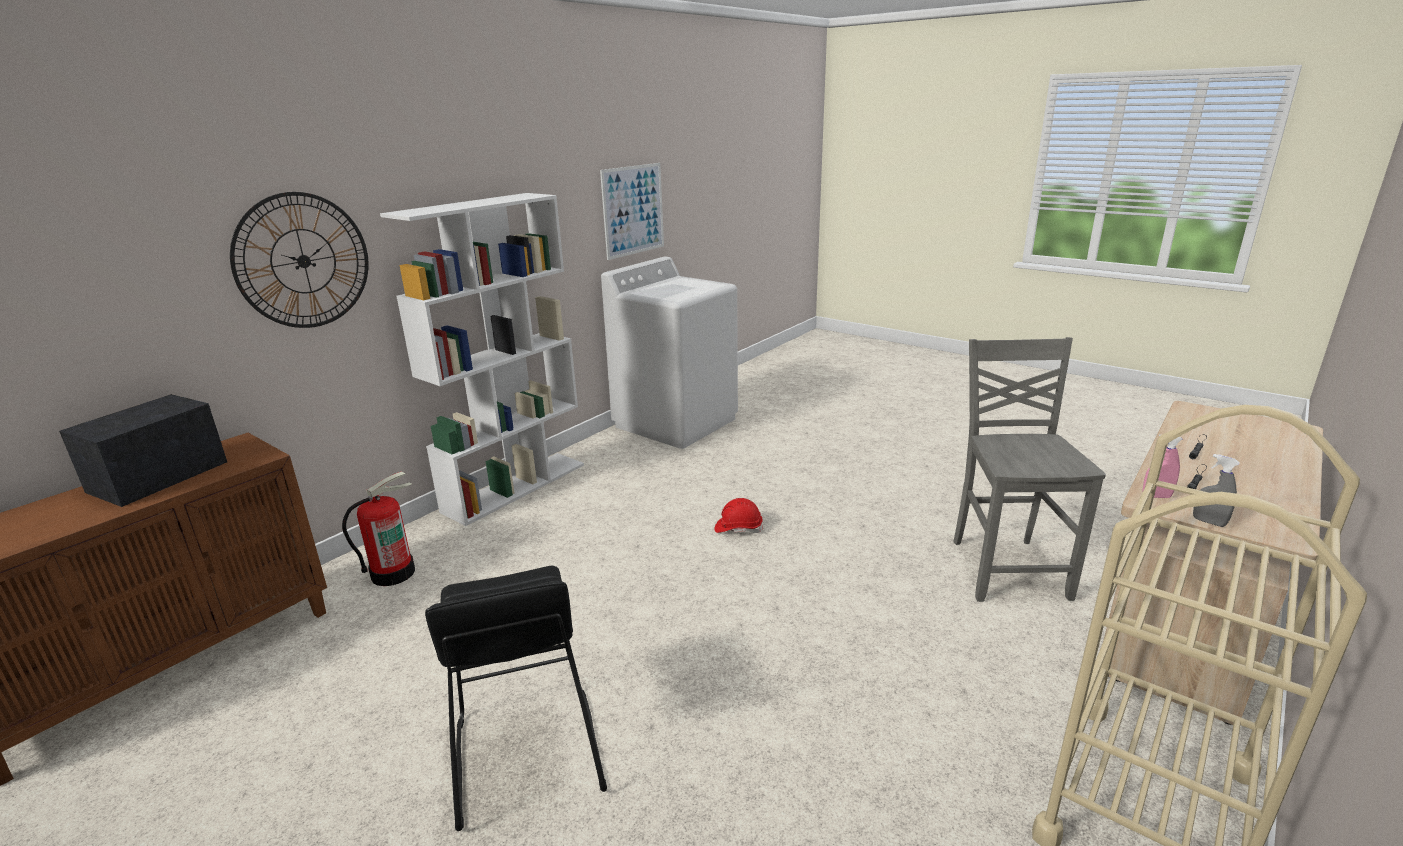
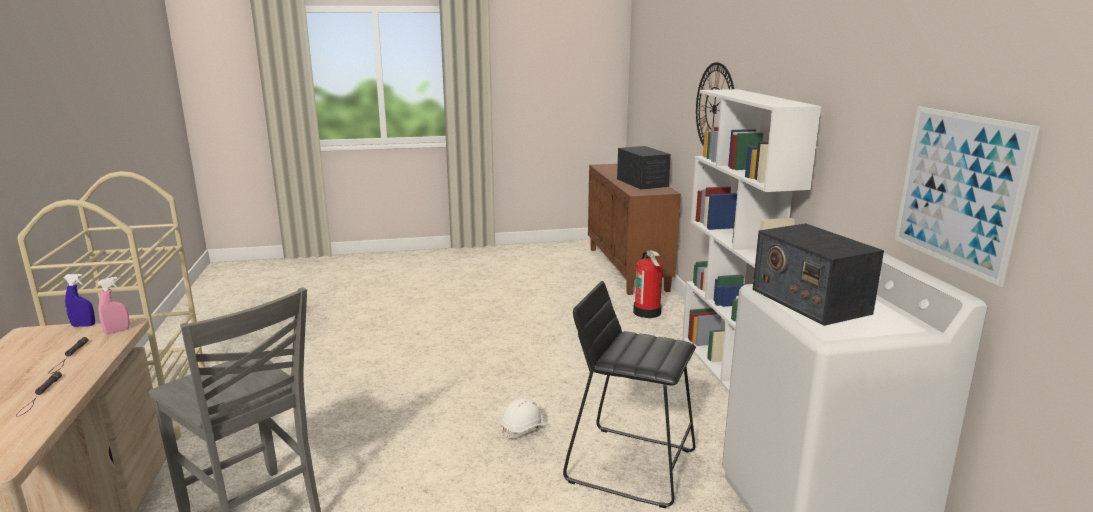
camera: 130 degrees right, 5 degrees down
black stool [425,566,607,831] -> black stool moved to [563,281,696,508]
red hard hat [715,498,763,533] -> white hard hat [501,398,547,440]
grey spray bottle [1193,454,1240,527] -> blue spray bottle [63,274,95,327]
none -> radio [752,223,884,326]

